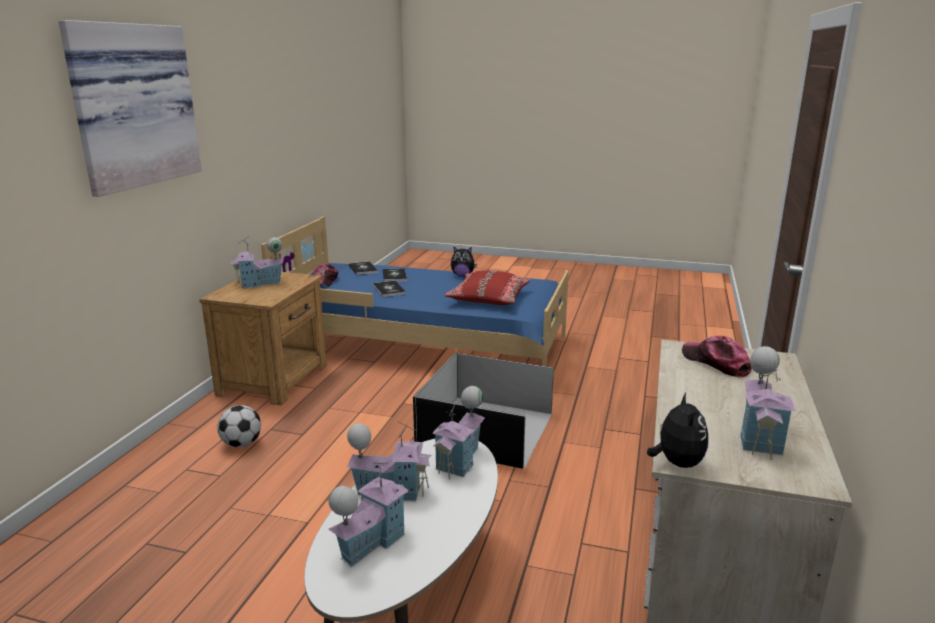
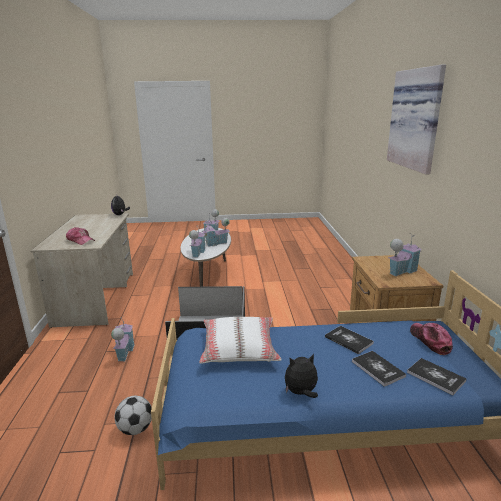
camera: 160 degrees right, 0 degrees up
football [217,405,261,447] -> football moved to [114,396,152,435]
red pillow [444,271,530,305] -> white pillow [199,317,281,364]
toy house [739,346,796,460] -> toy house moved to [111,320,135,361]

